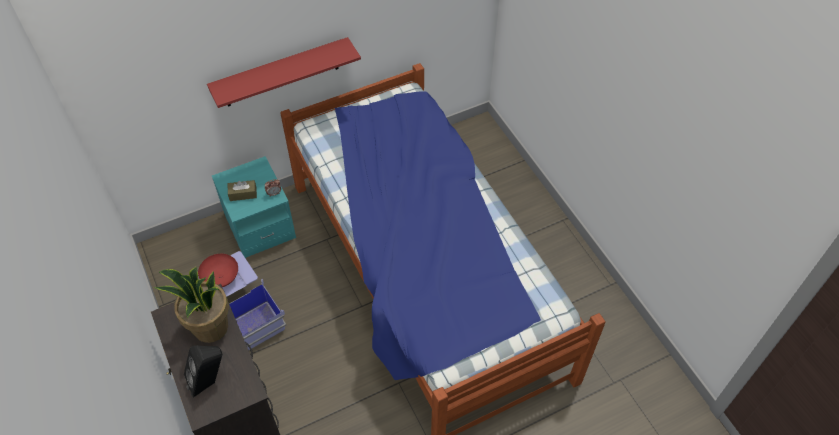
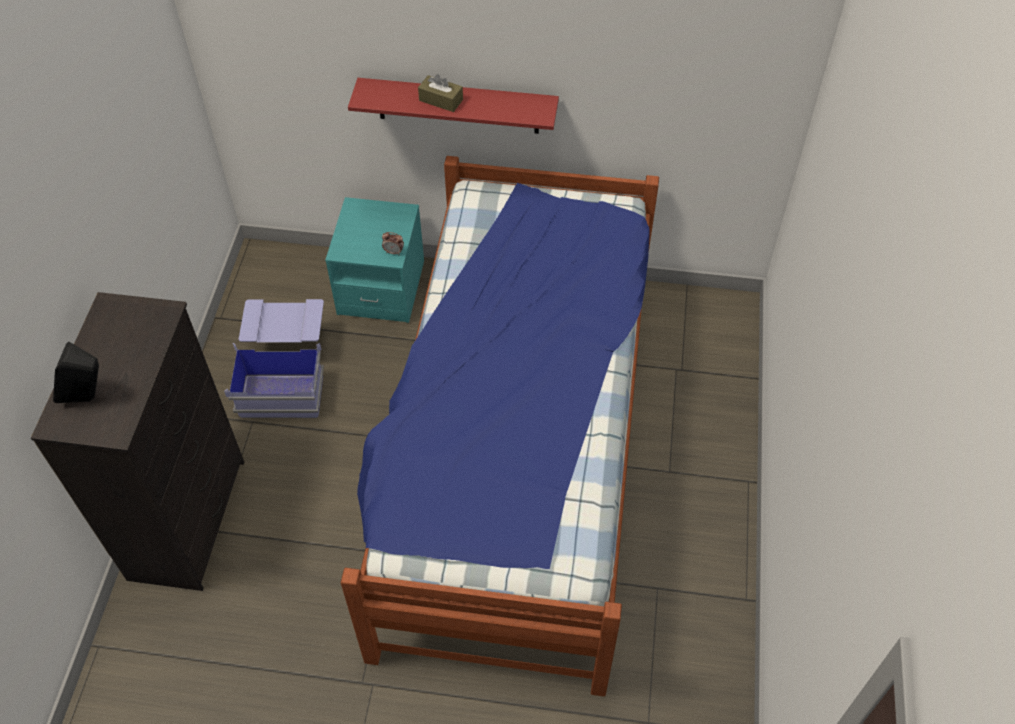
camera: 35 degrees right, 0 degrees up
potted plant [154,267,229,343] -> none
red bowl [198,254,238,287] -> none
brown tissue box [228,180,257,201] -> brown tissue box moved to [418,74,463,112]

